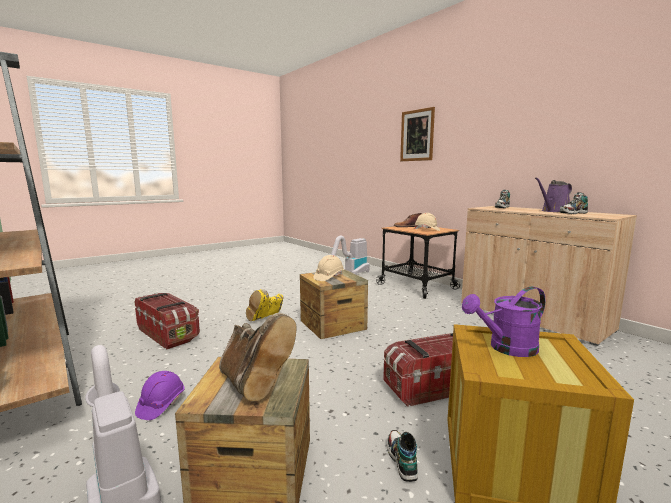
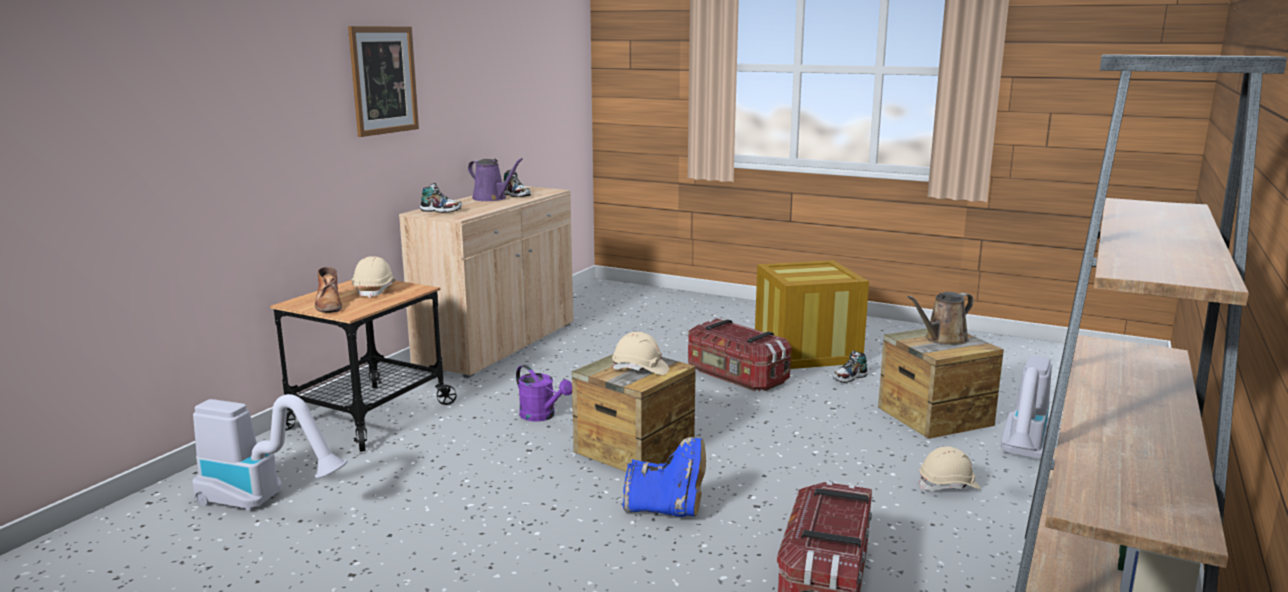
camera: 115 degrees left, 5 degrees up
purple hard hat [135,371,184,420] -> beige hard hat [919,446,981,491]
brown boot [219,313,297,401] -> brown watering can [908,292,974,345]
yellow boot [246,289,284,321] -> blue boot [622,437,706,517]
picture [400,107,435,161] -> picture moved to [348,26,419,137]
purple watering can [462,286,545,357] -> purple watering can moved to [516,365,572,421]

